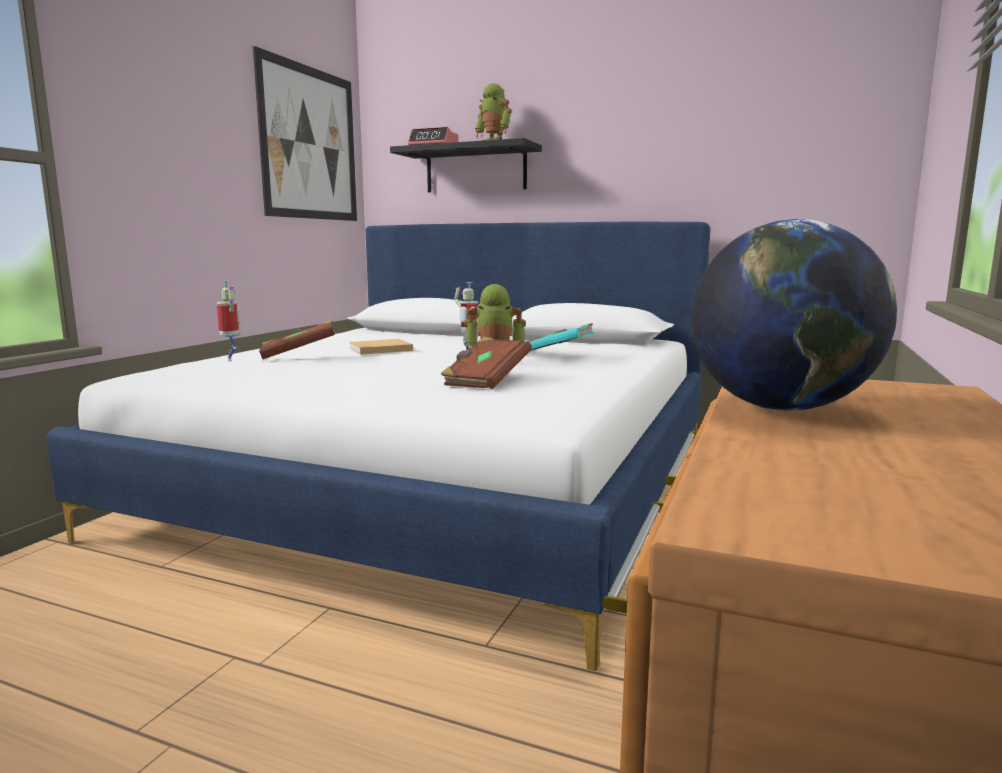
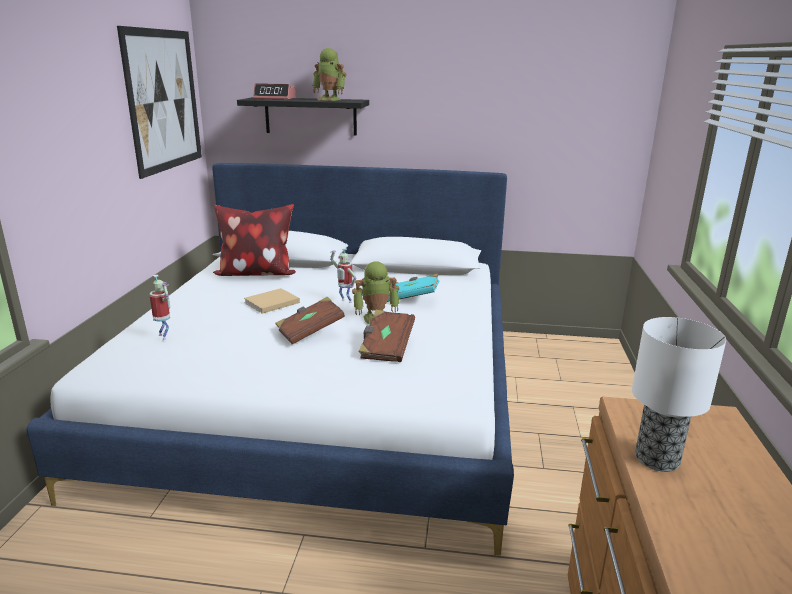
camera: 15 degrees left, 10 degrees up
brown book [259,320,335,359] -> brown book moved to [275,297,345,344]
globe [691,219,897,411] -> table lamp [632,317,726,472]
none -> pillow [213,204,296,276]

